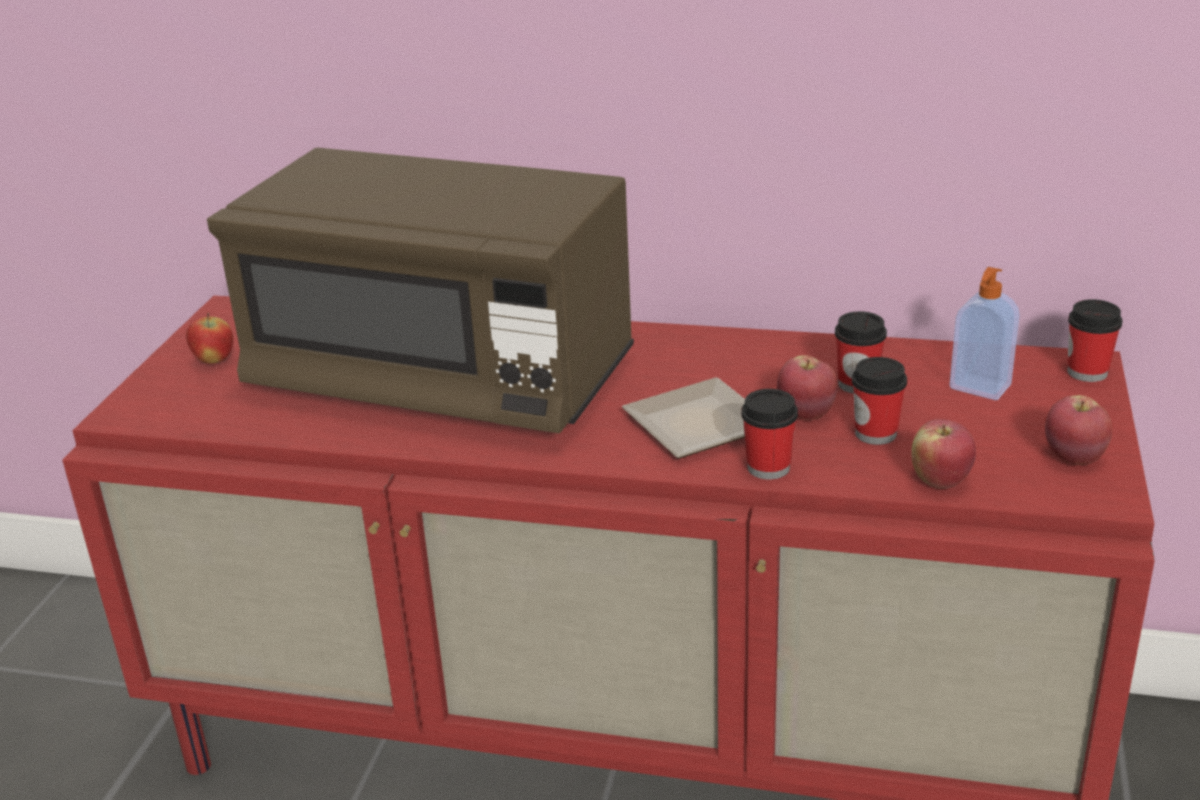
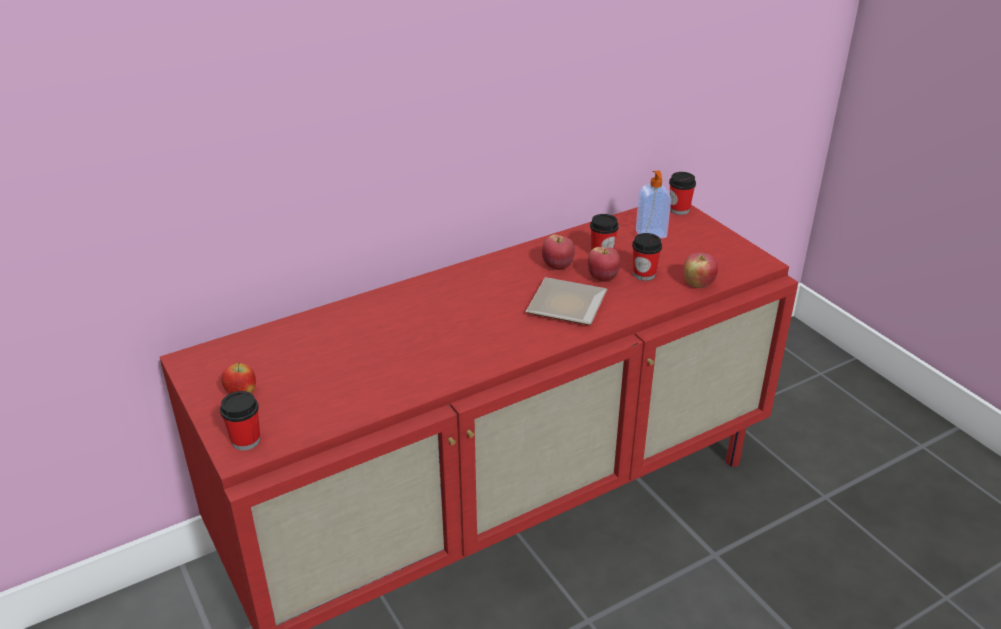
camera: 45 degrees left, 5 degrees up
brown microwave [207,148,634,433] -> none
cup [741,389,798,479] -> cup moved to [220,391,260,450]
apple [1045,395,1112,465] -> apple moved to [542,235,575,270]

